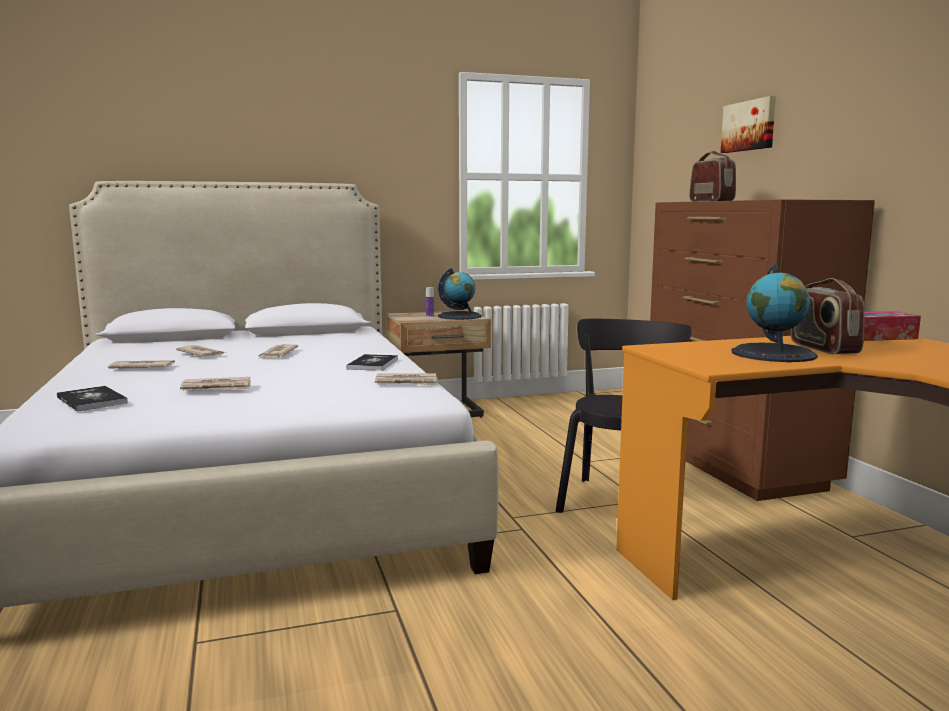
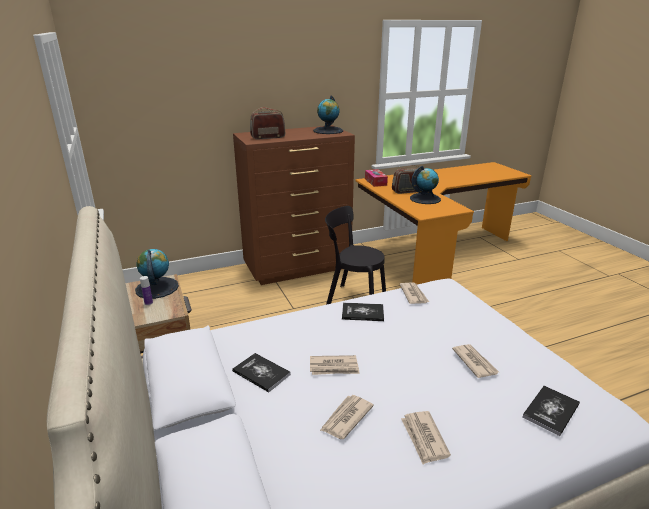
camera: 95 degrees left, 15 degrees up
picture [721,96,776,153] -> none
none -> book [232,353,291,393]
none -> globe [313,95,343,134]

